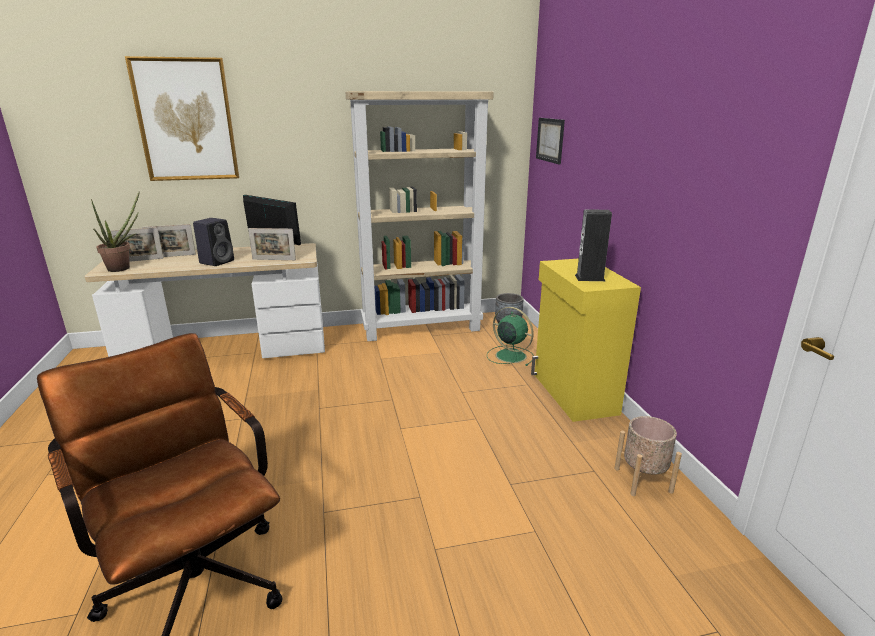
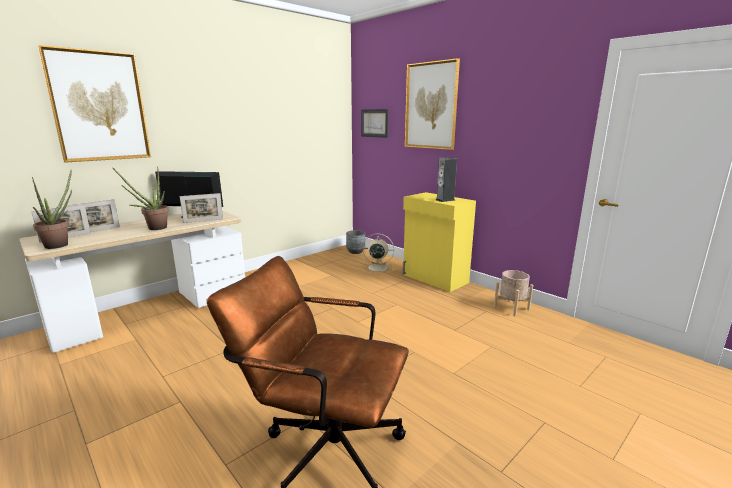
camera: 30 degrees left, 5 degrees down
black speaker [193,218,234,266] -> potted plant [112,166,169,230]
beige bookcase [346,91,494,341] -> none
green fan [487,307,534,366] -> beige fan [362,233,394,274]
none -> picture [405,58,460,150]

